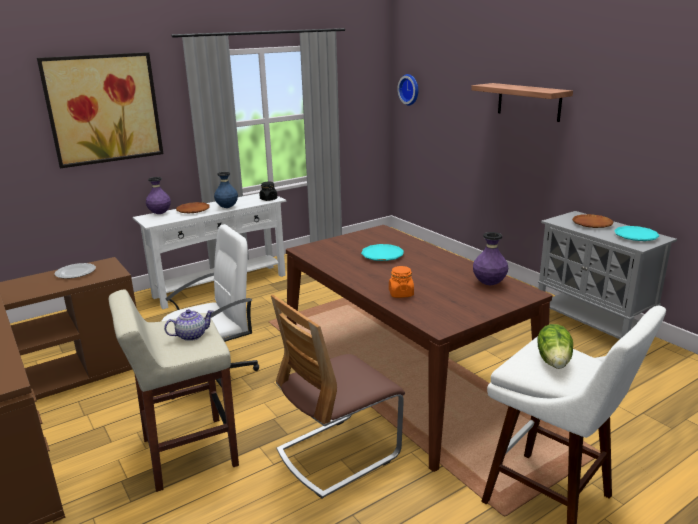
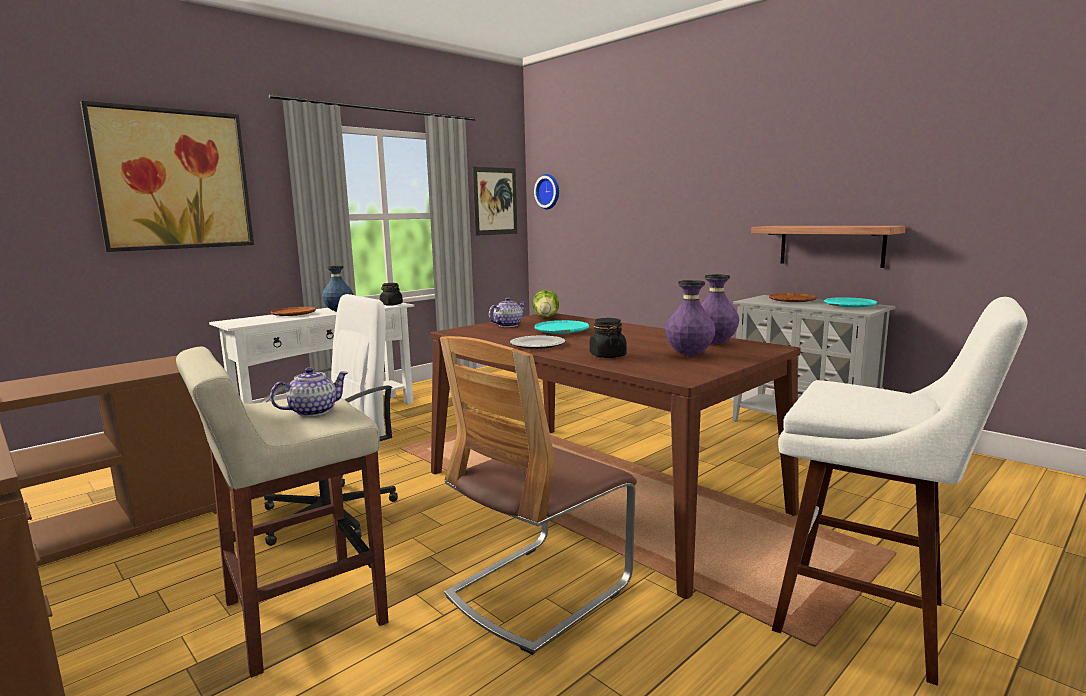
camera: 10 degrees left, 10 degrees down
plate [54,263,96,278] -> plate moved to [510,336,566,349]
purple vase [146,177,171,214] -> purple vase moved to [665,280,716,356]
orange jar [389,266,414,298] -> black jar [590,318,627,358]
shelf [471,83,573,122] -> shelf moved to [751,226,906,268]
lettuce [538,324,573,369] -> lettuce moved to [533,290,559,318]
none -> picture [472,166,517,236]
none -> teapot [489,297,526,327]

